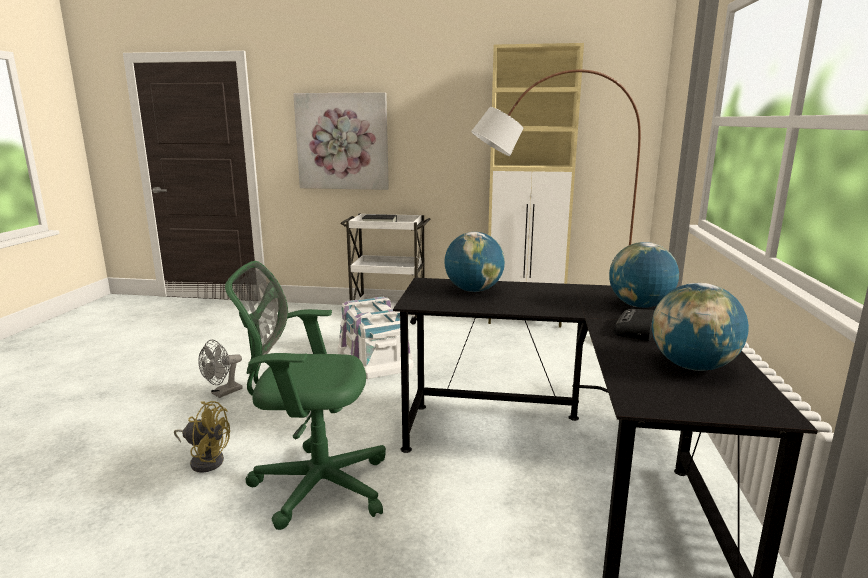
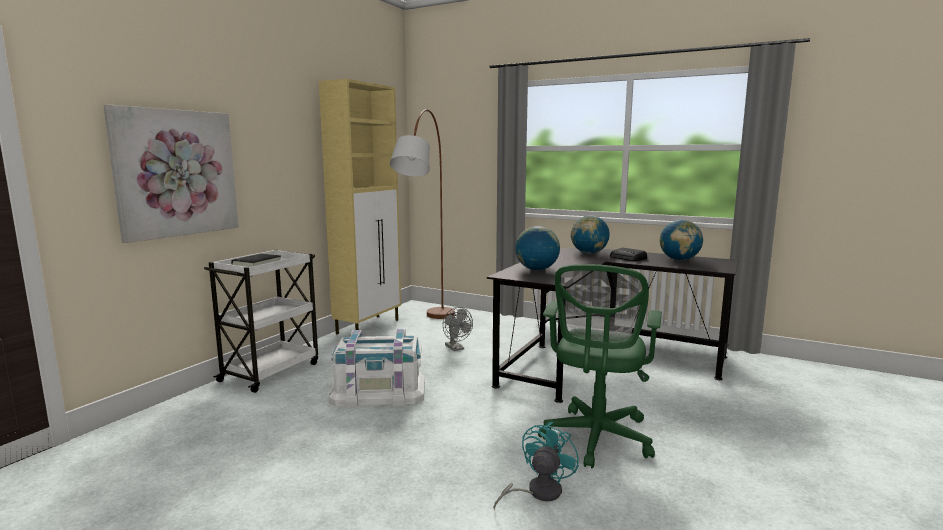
camera: 70 degrees left, 5 degrees down
yellow fan [174,401,230,473] -> turquoise fan [493,422,579,510]
grey fan [198,340,243,398] -> grey fan moved to [443,307,473,351]

